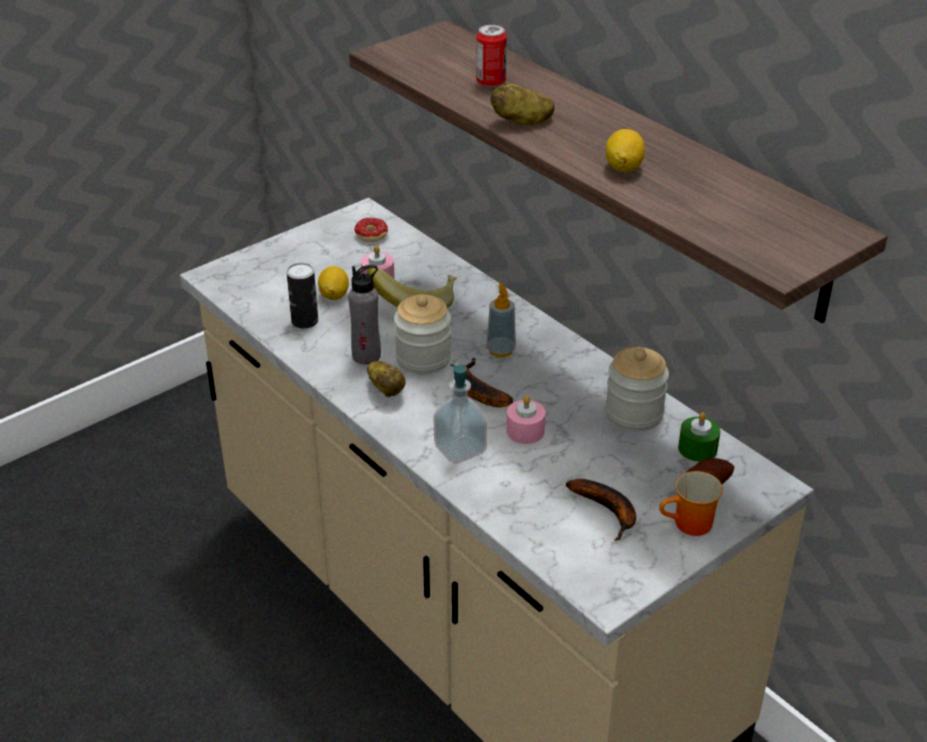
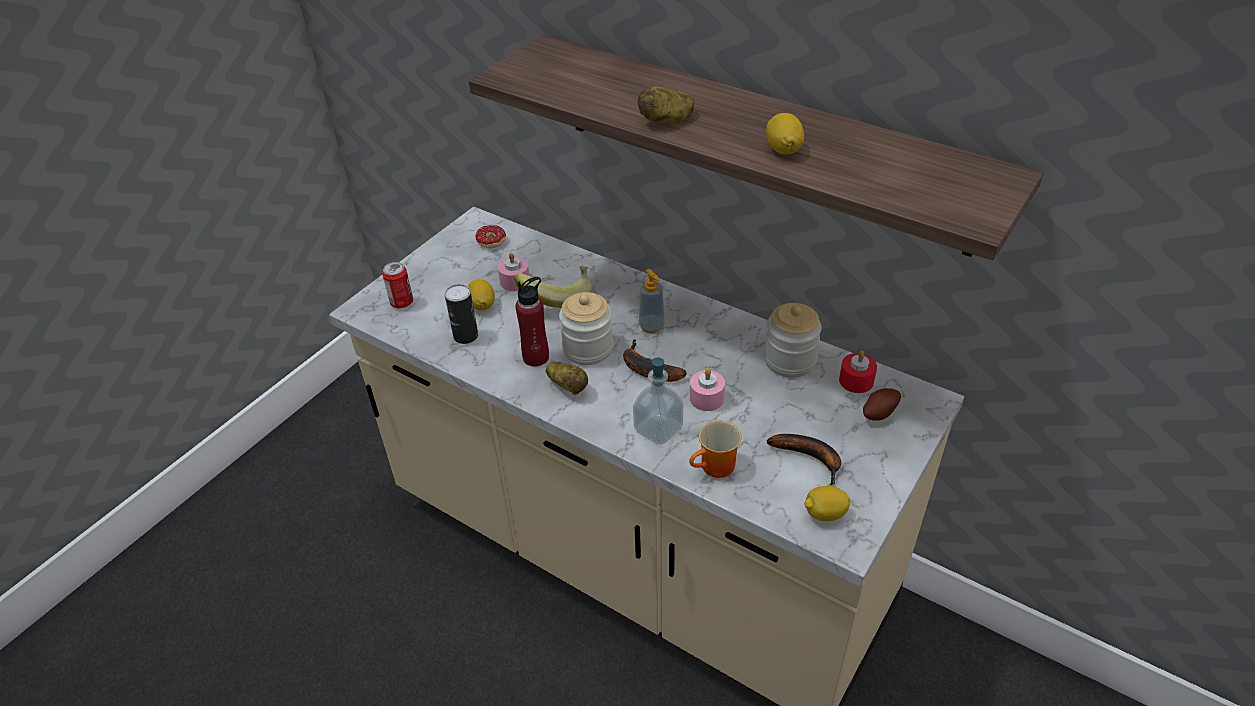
camera: 15 degrees left, 5 degrees up
grey bottle [348,265,381,364] -> red bottle [515,277,549,367]
can [476,25,507,87] -> can moved to [382,262,413,308]
mug [659,471,723,536] -> mug moved to [689,420,741,478]
green candle [678,412,720,462] -> red candle [839,351,877,393]
none -> lemon [805,486,850,521]

